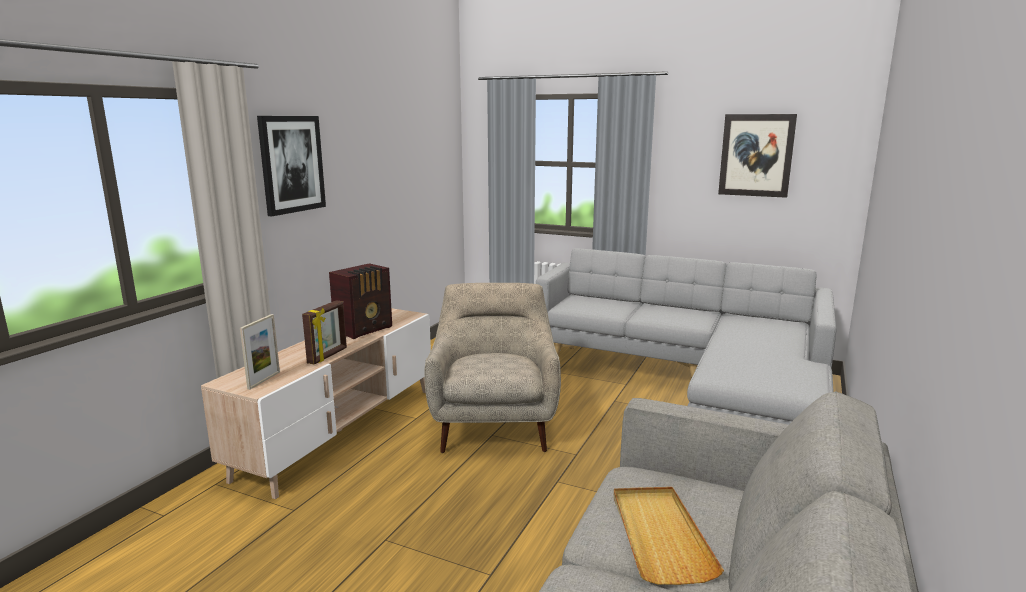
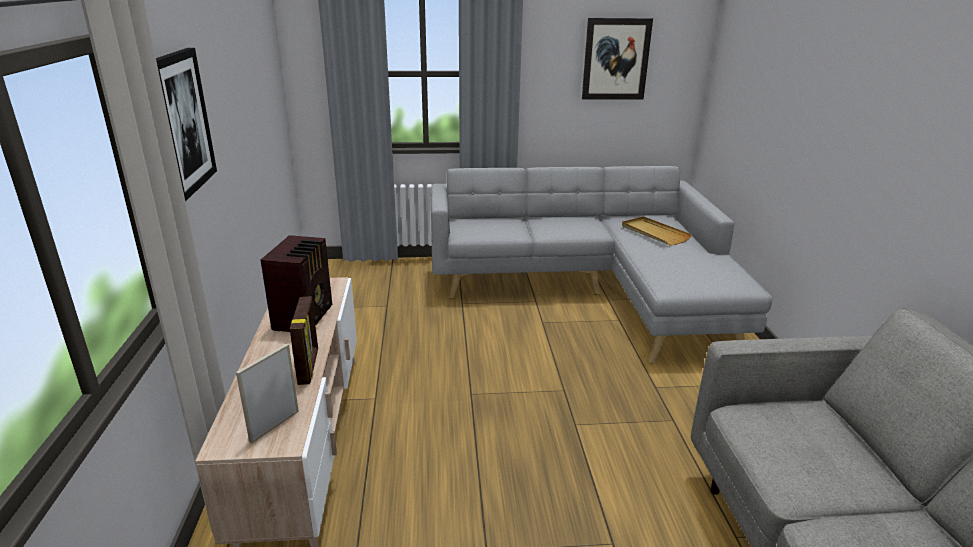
camera: 30 degrees left, 10 degrees up
picture frame [240,314,280,390] -> picture frame turned 135 degrees counterclockwise [236,344,299,443]
beige armchair [424,283,561,453] -> none
beige tray [613,487,724,585] -> beige tray moved to [622,216,692,246]

